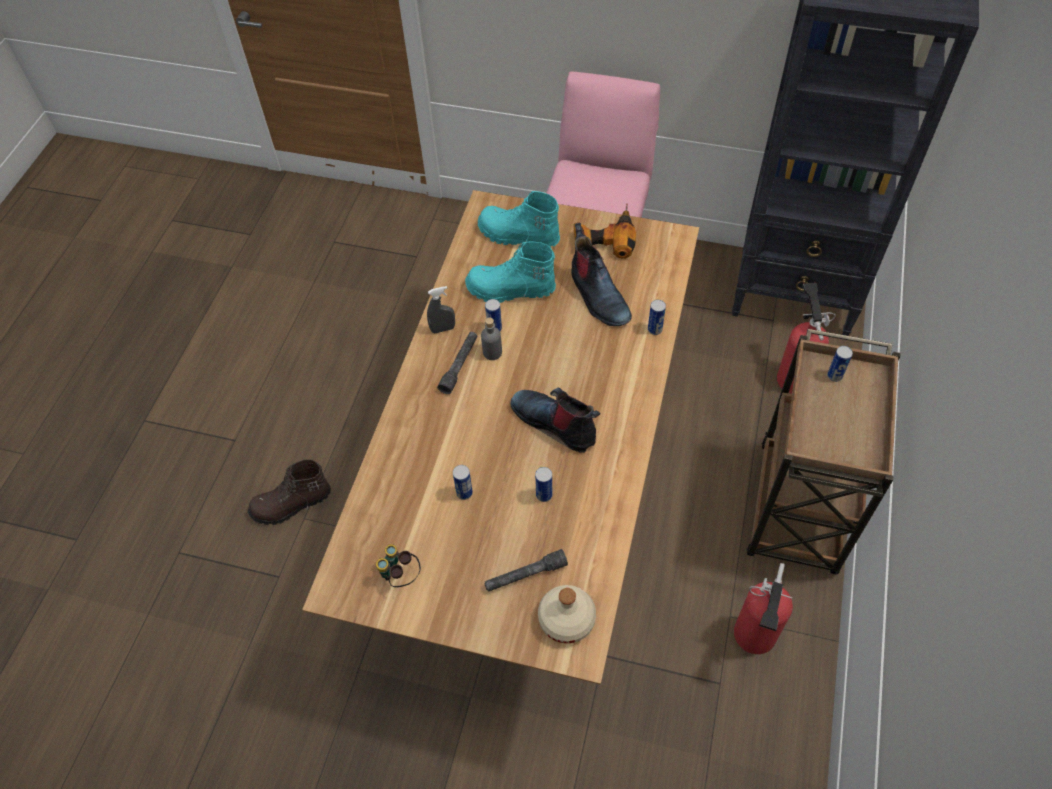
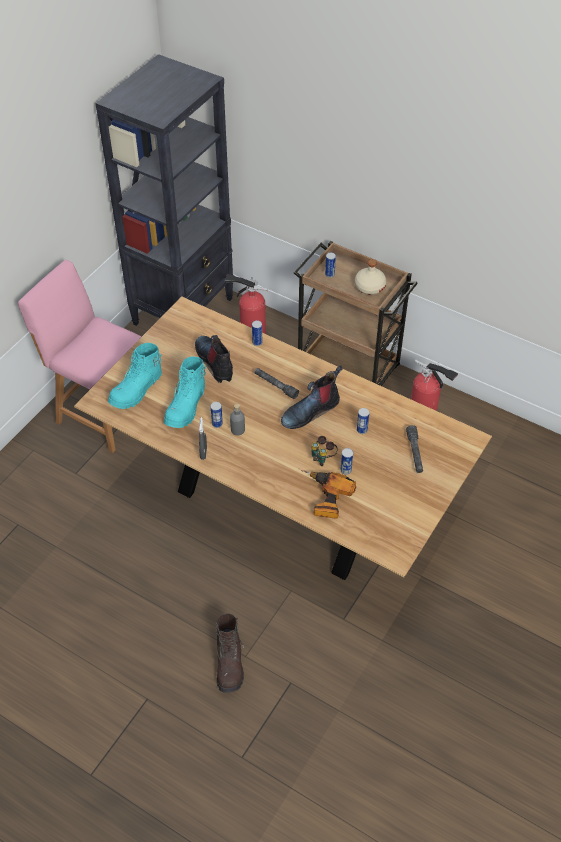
camera: 75 degrees left, 5 degrees down
binoculars [376,544,421,587] -> binoculars moved to [311,436,338,466]
grey flashlight [437,332,478,394] -> grey flashlight moved to [254,368,299,399]
beige bottle [538,585,596,643] -> beige bottle moved to [355,259,386,295]
boot [571,223,632,326] -> boot turned 105 degrees counterclockwise [195,335,233,383]
power drill [574,204,636,259] -> power drill moved to [301,470,356,519]

